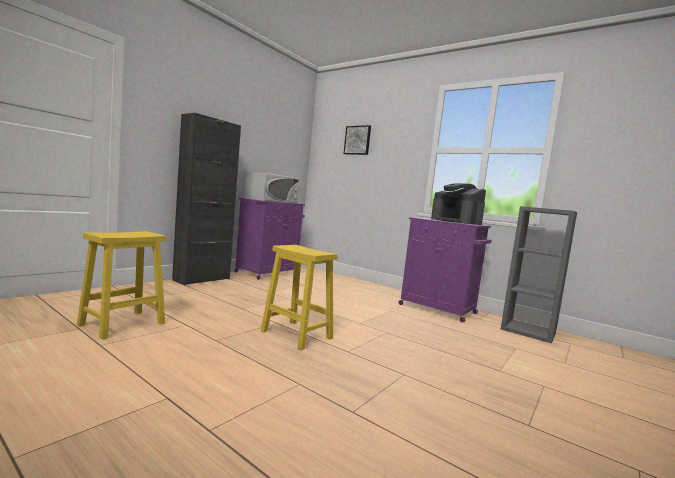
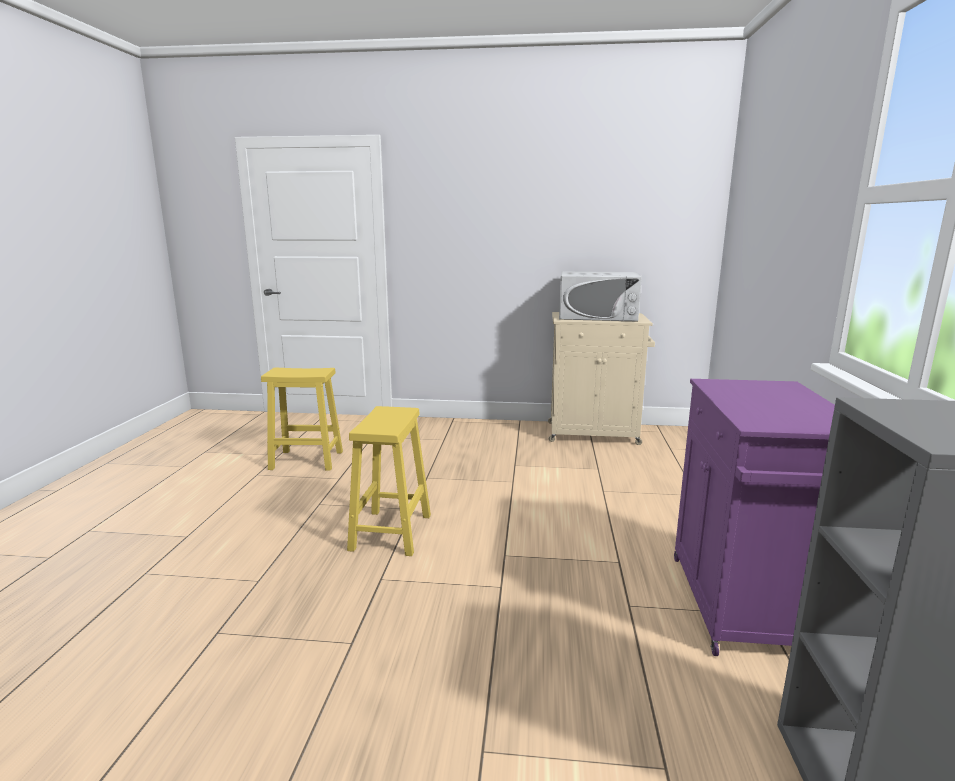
camera: 60 degrees right, 10 degrees up
black cabinet [172,113,241,285] -> none
purple cabinet [234,198,305,280] -> beige cabinet [548,312,655,445]
picture [343,125,371,155] -> none
coffee machine [431,183,486,225] -> none

